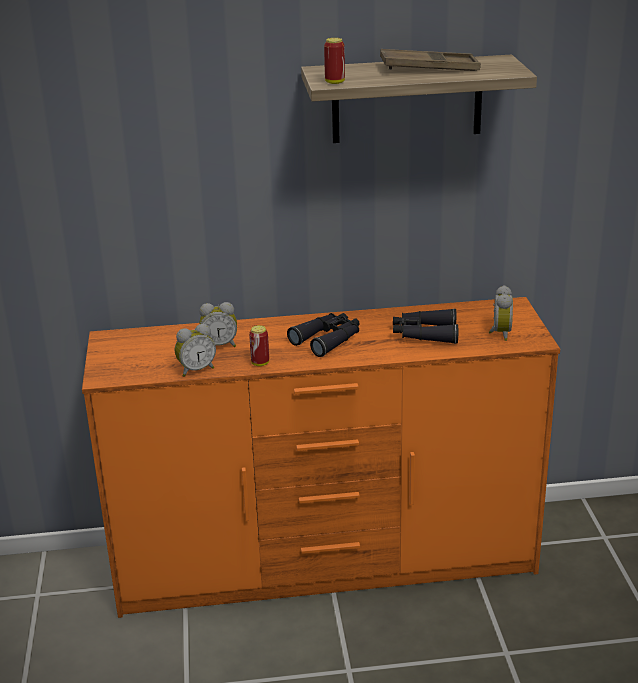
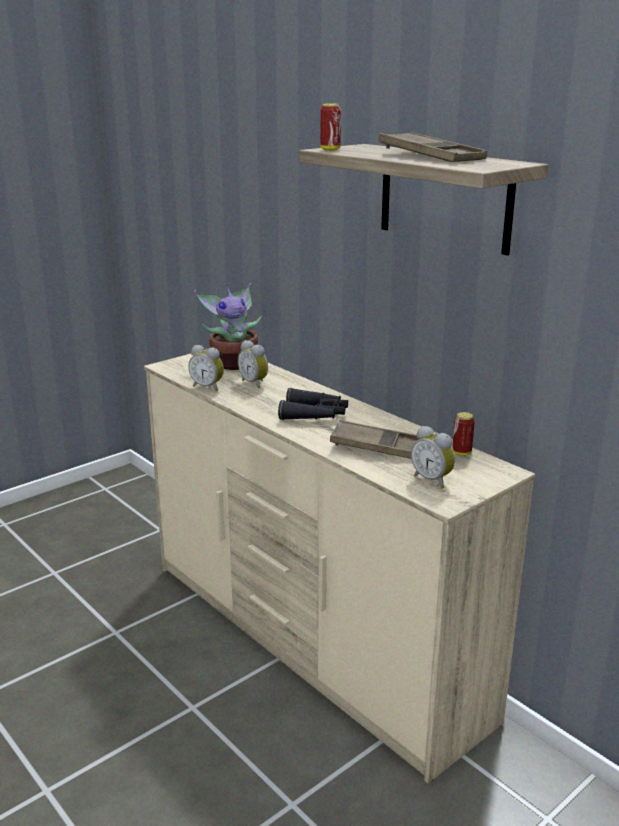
camera: 55 degrees right, 5 degrees down
orange dresser [82,297,560,618] -> beige dresser [144,350,535,783]
can [249,325,269,366] -> can moved to [452,412,475,456]
black binoculars [393,308,458,344] -> brown tray [330,420,420,459]
alarm clock [489,285,513,341] -> alarm clock turned 75 degrees clockwise [411,426,455,488]
none -> potted plant [194,283,262,370]

